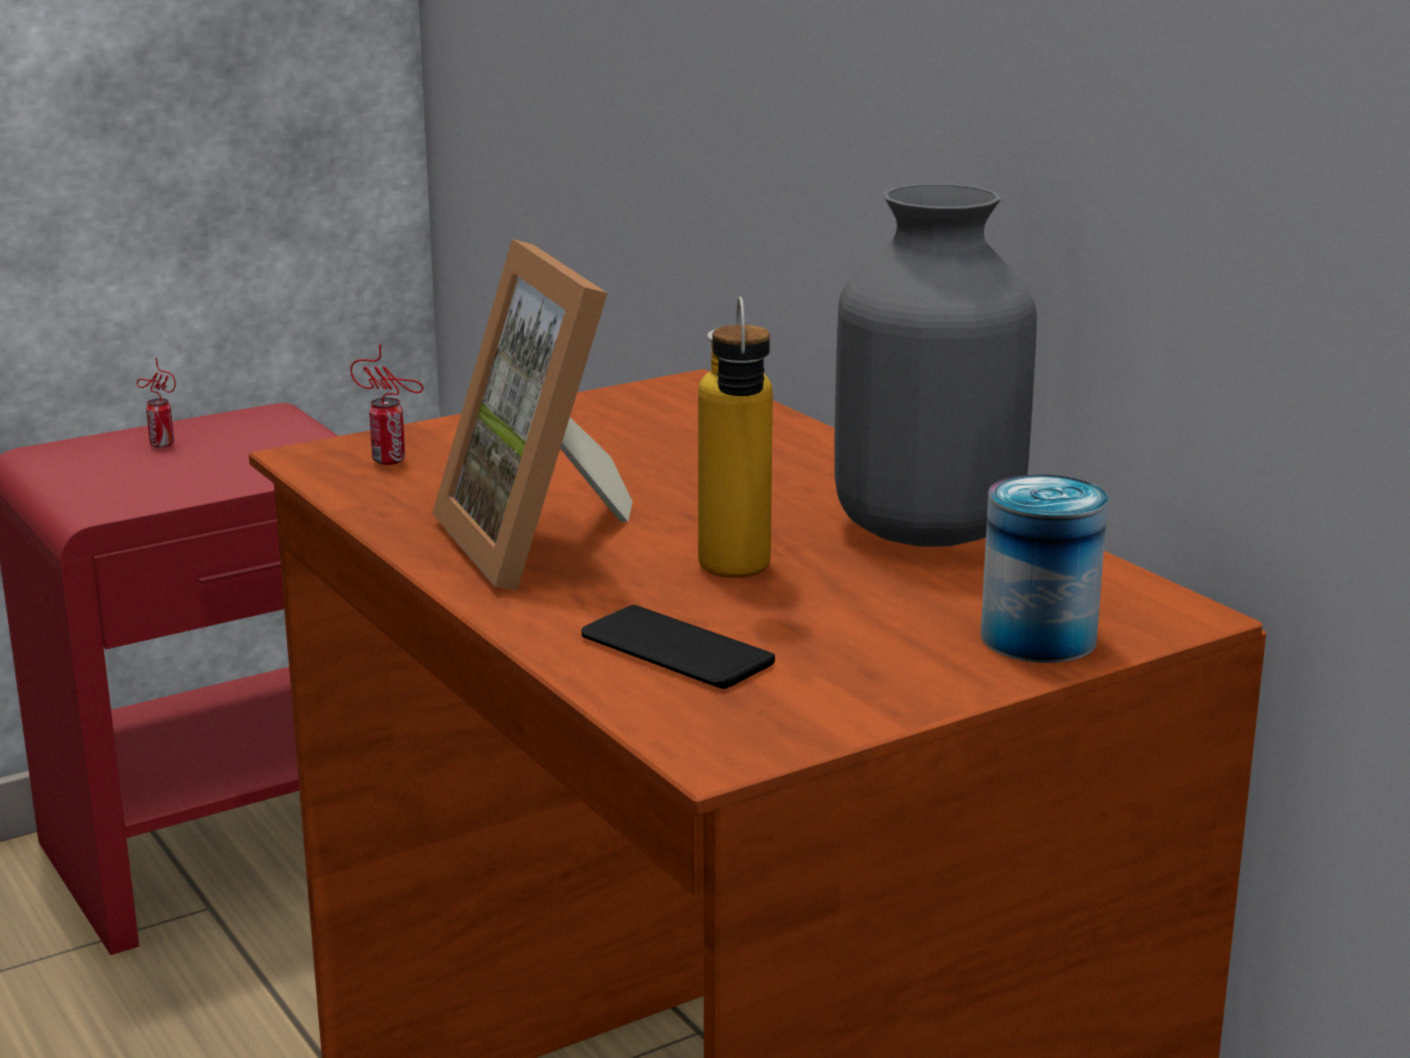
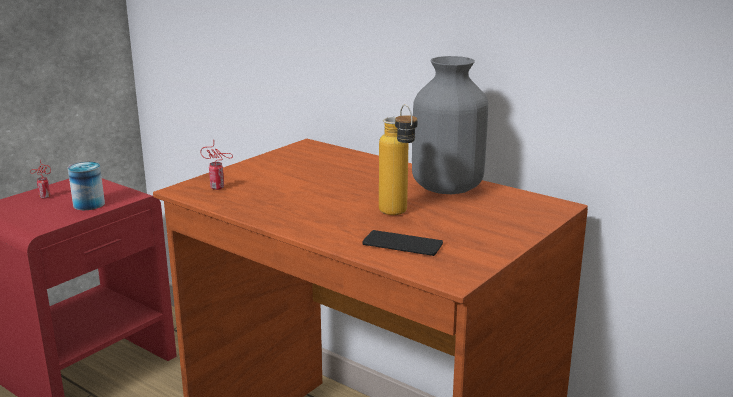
camera: 20 degrees left, 0 degrees up
picture frame [432,239,633,590] -> none
can [981,474,1108,663] -> can moved to [68,162,105,210]

